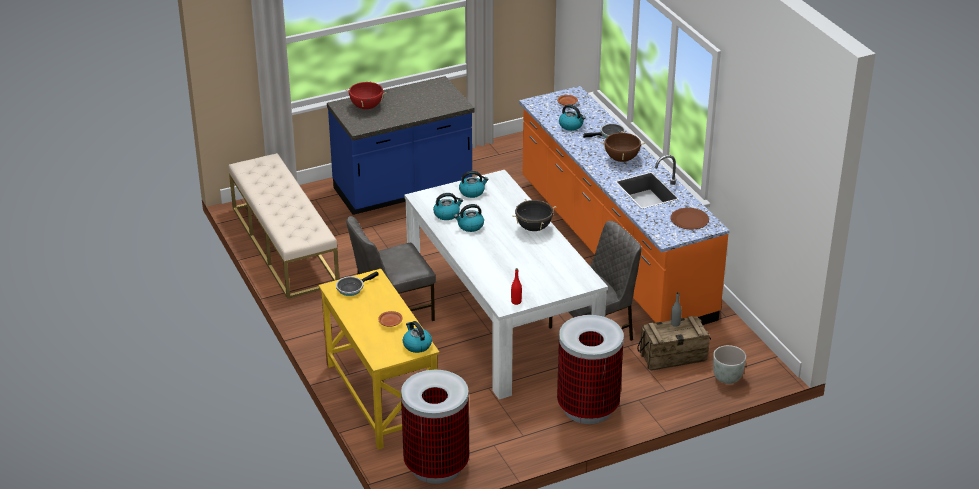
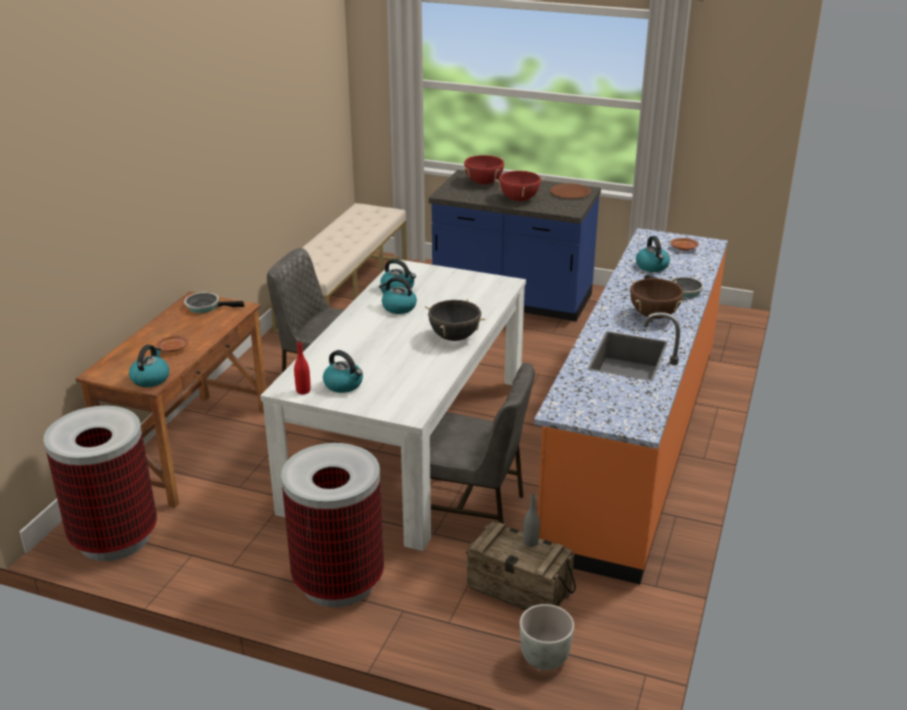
camera: 45 degrees right, 5 degrees down
yellow desk [319,269,440,450] -> brown desk [76,292,266,508]
kettle [459,171,489,198] -> kettle moved to [323,350,363,393]
brown plate [671,208,709,230] -> brown plate moved to [550,183,591,199]
none -> red cooking pot [494,170,546,201]

